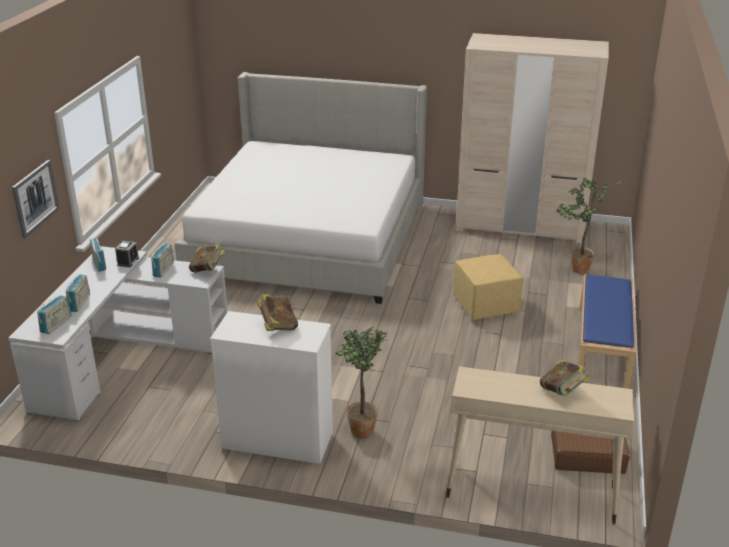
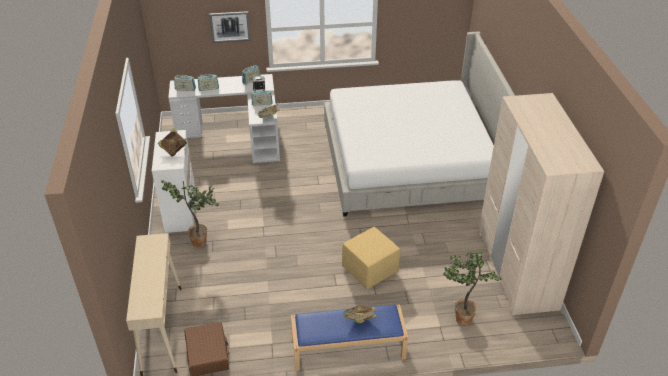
camera: 70 degrees right, 10 degrees up
book [540,359,591,396] -> book moved to [344,305,377,323]

